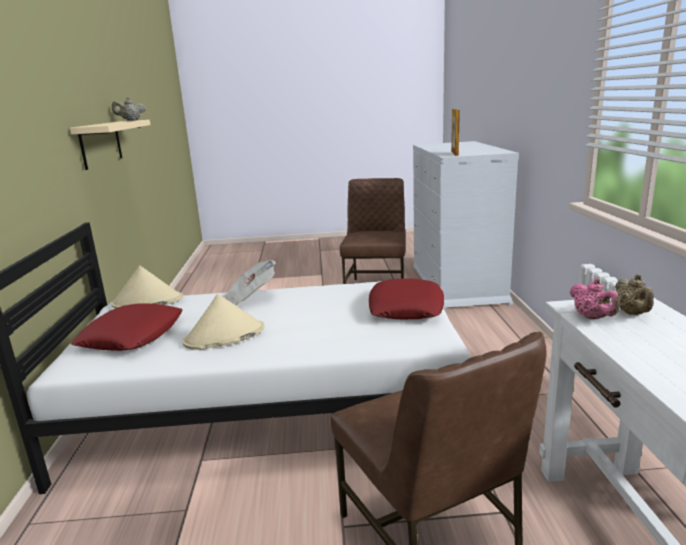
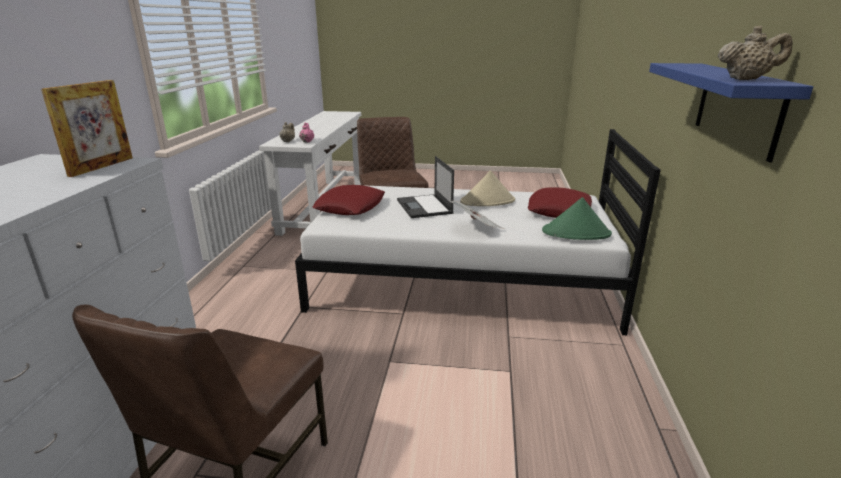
camera: 170 degrees left, 5 degrees up
beige shelf [70,120,151,170] -> blue shelf [649,63,813,163]
beige hat [111,265,183,309] -> green hat [542,197,612,240]
none -> laptop [397,156,454,218]

